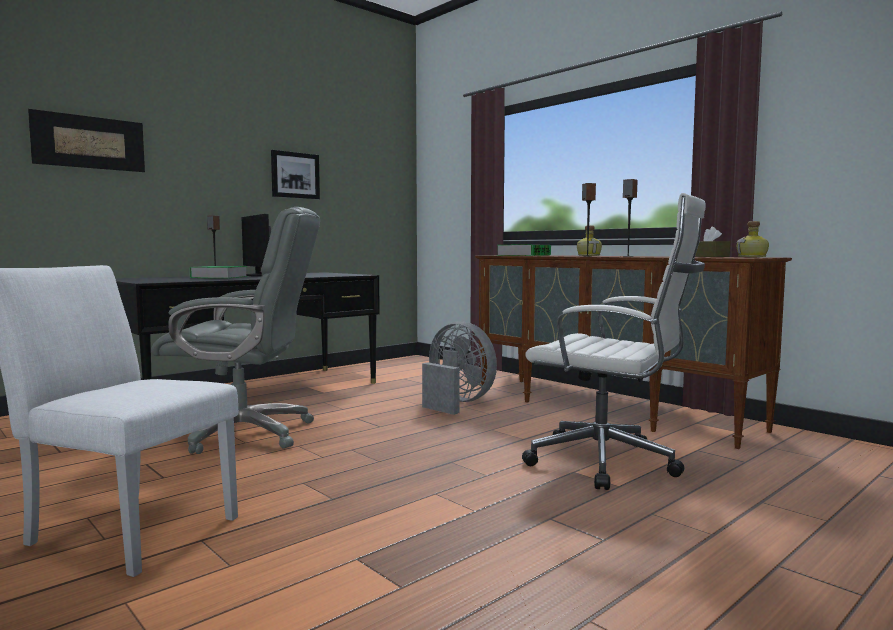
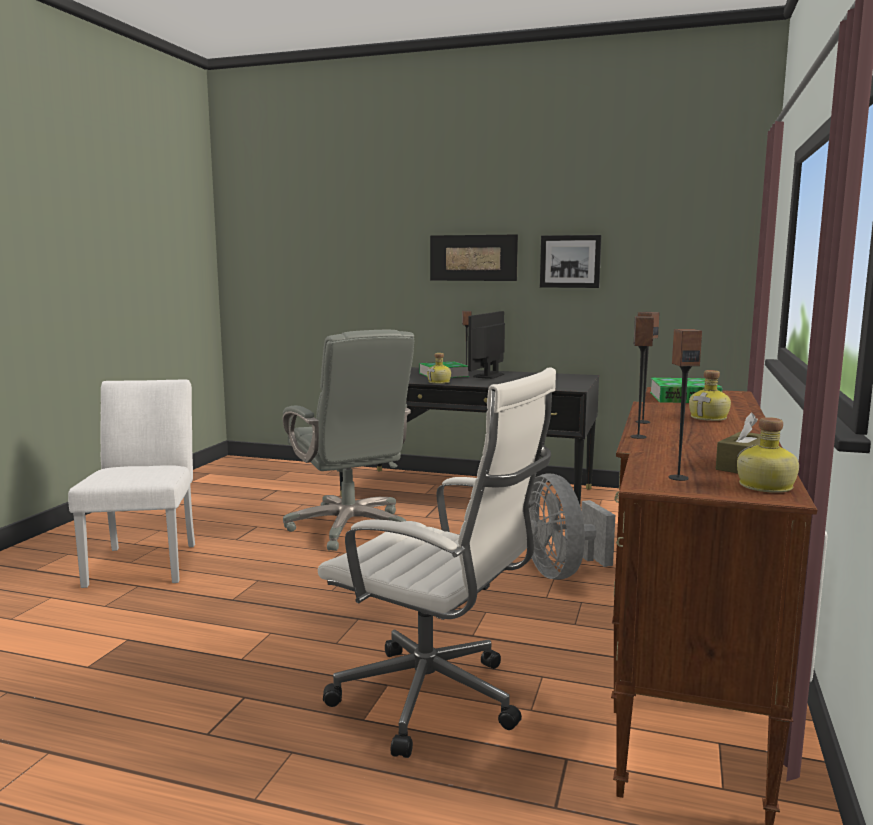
camera: 60 degrees right, 5 degrees up
picture [28,109,145,172] -> picture moved to [430,234,518,281]
grey fan [422,321,497,415] -> grey fan turned 150 degrees clockwise [529,474,615,580]
white office chair [522,193,706,490] -> white office chair turned 60 degrees counterclockwise [318,367,556,758]
none -> bottle [427,353,451,384]
none -> speaker [669,329,702,481]

